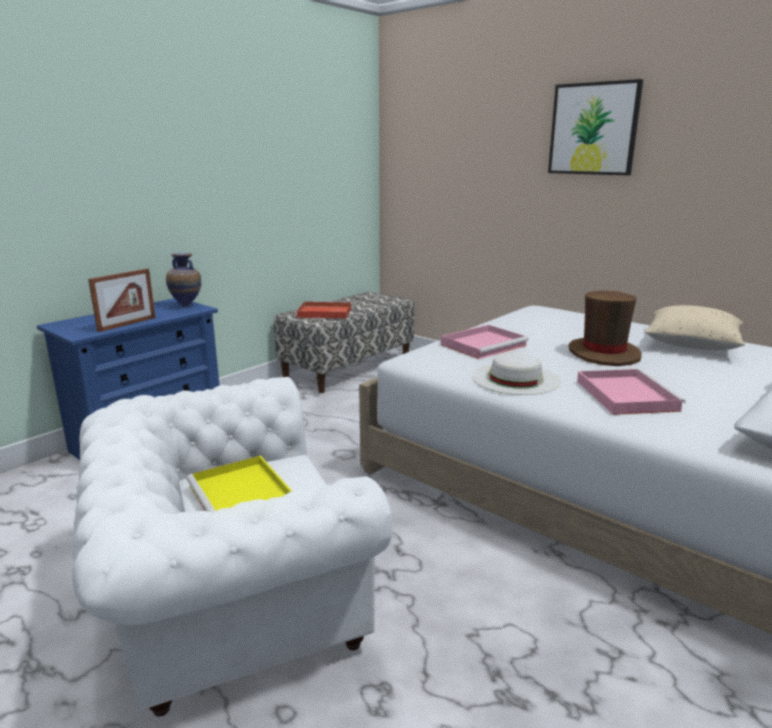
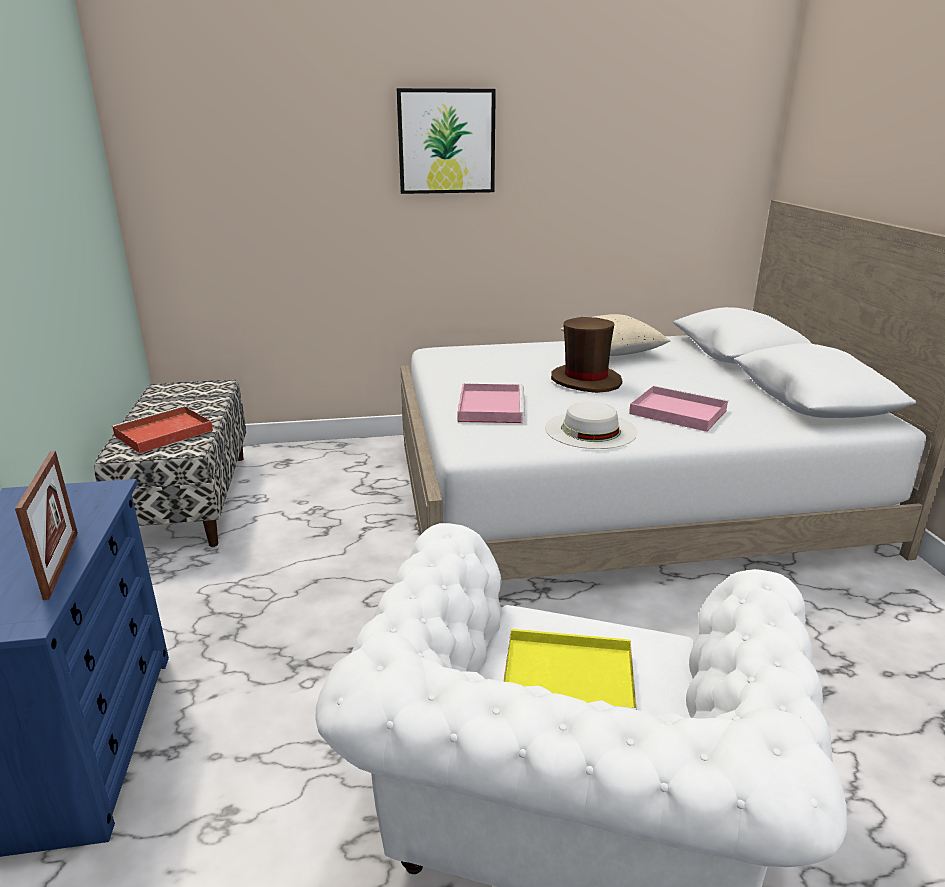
camera: 50 degrees left, 5 degrees up
vase [166,253,201,307] -> none

